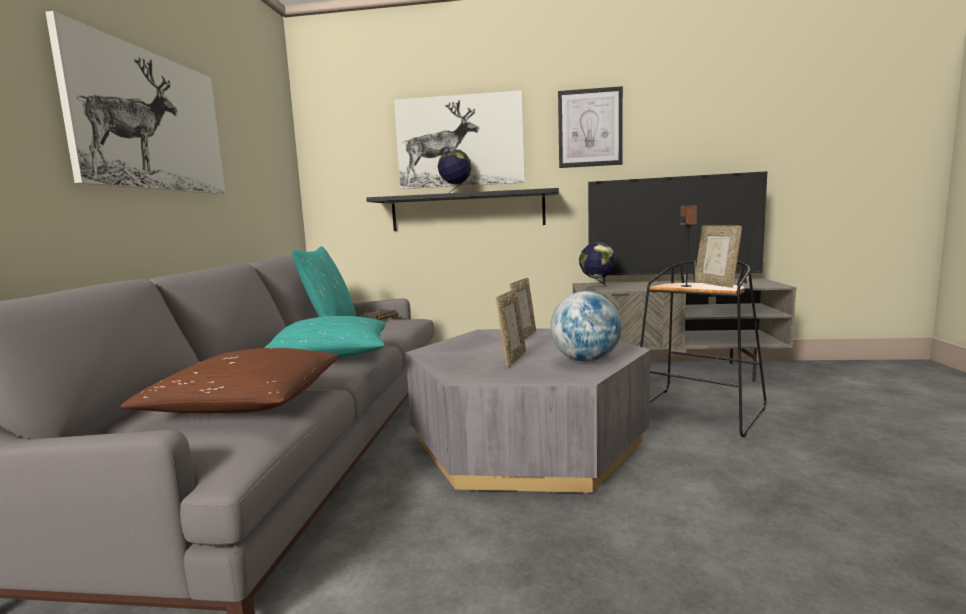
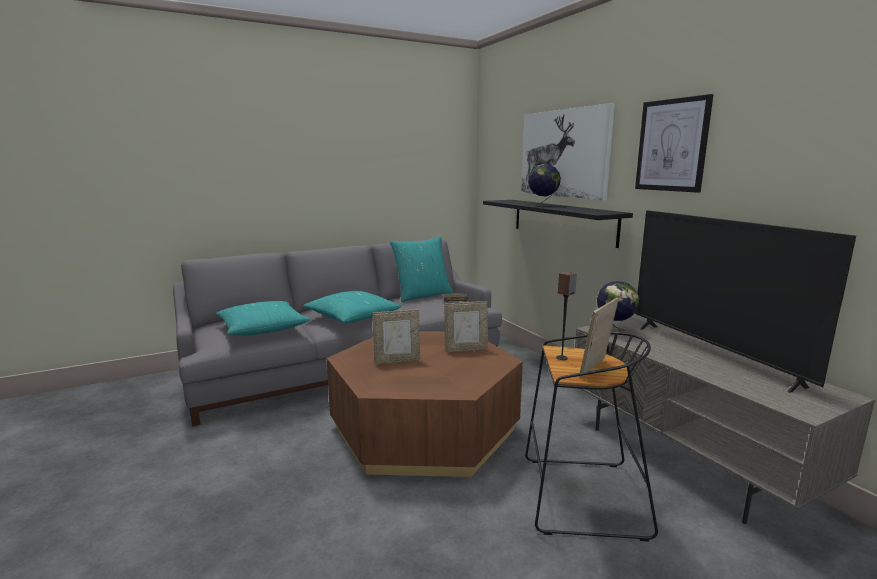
camera: 55 degrees right, 5 degrees up
picture [45,11,225,194] -> none
brown pillow [120,348,339,413] -> turquoise pillow [216,301,310,336]
grey coffee table [406,328,650,493] -> brown coffee table [327,331,523,477]
globe [550,291,621,362] -> none

